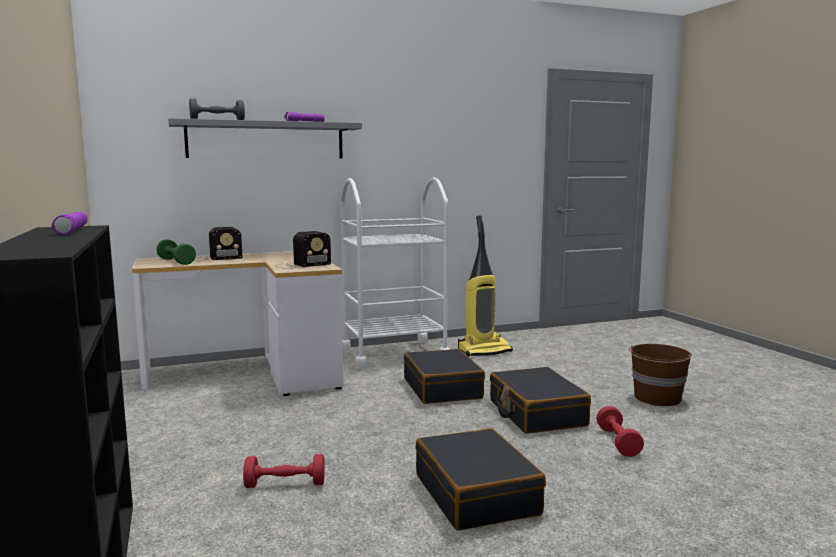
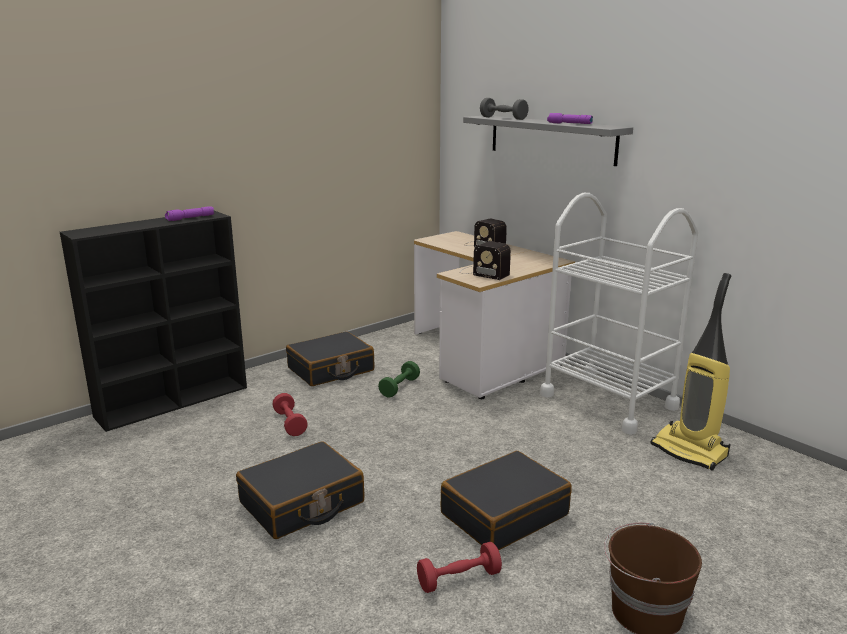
camera: 70 degrees right, 10 degrees up
green dumbbell [156,239,196,265] -> green dumbbell moved to [378,361,420,397]
black suitcase [404,349,485,404] -> black suitcase moved to [286,331,374,386]

